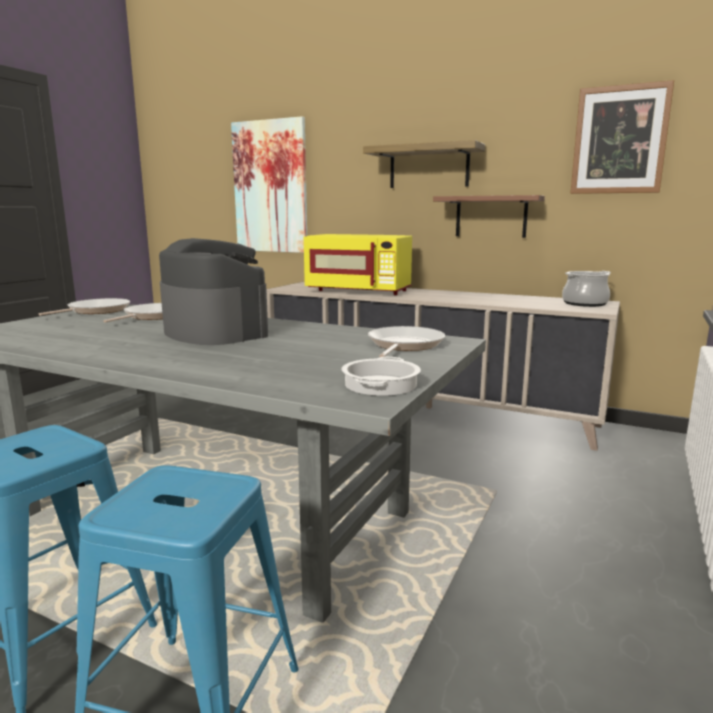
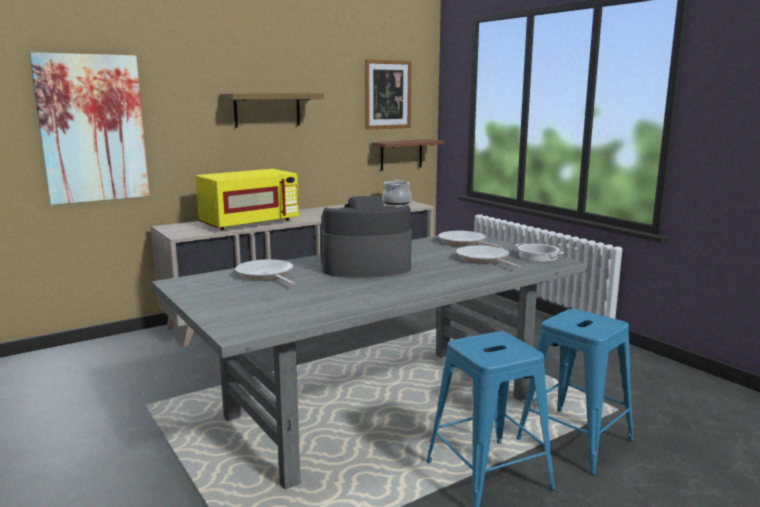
camera: 60 degrees left, 0 degrees up
frying pan [39,298,130,316] -> frying pan moved to [456,245,521,268]
brown shelf [433,195,545,238] -> brown shelf moved to [372,139,445,170]

